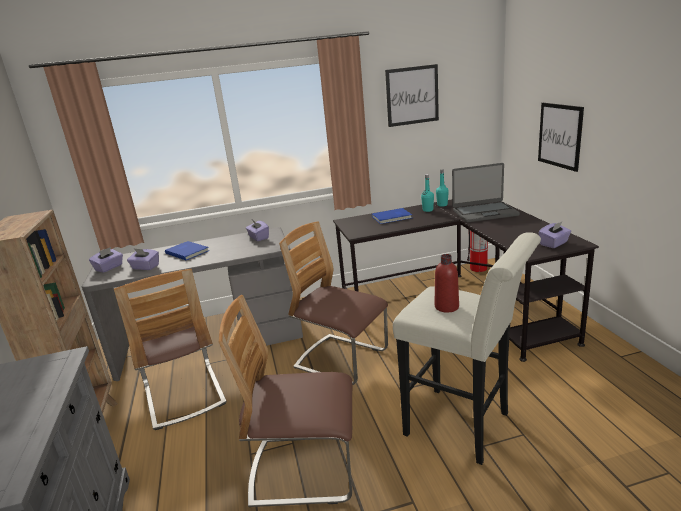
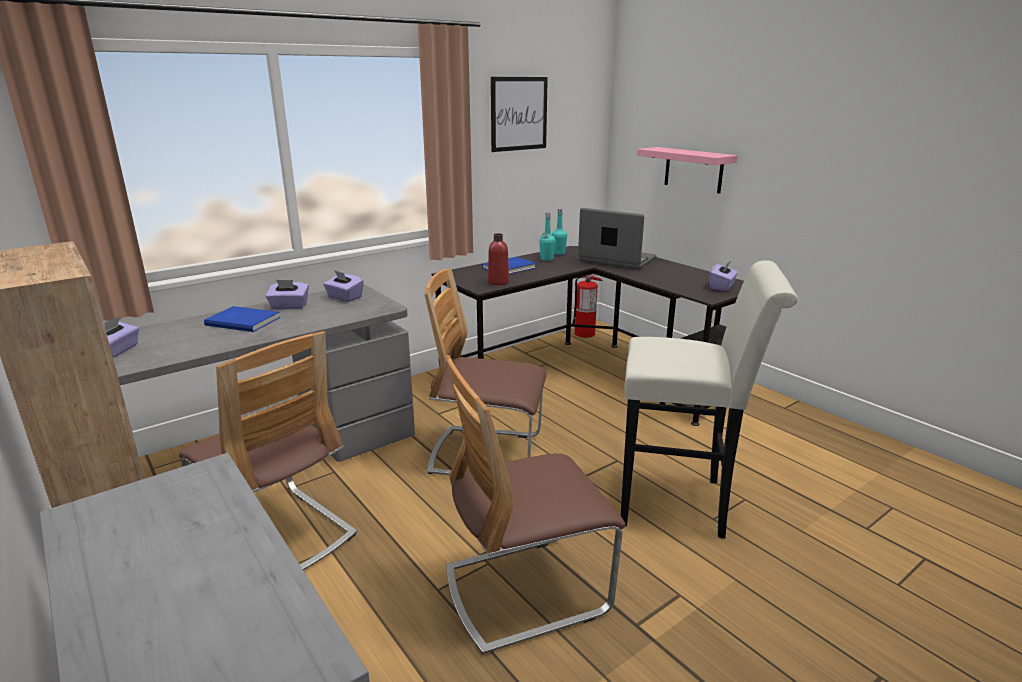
camera: 25 degrees left, 0 degrees up
purple tissue box [127,249,159,270] -> purple tissue box moved to [266,280,309,309]
red bottle [435,254,459,313] -> red bottle moved to [488,233,509,285]
laptop [452,163,520,223] -> laptop turned 120 degrees counterclockwise [578,208,657,269]
picture [538,103,584,172] -> pink shelf [637,147,738,193]

